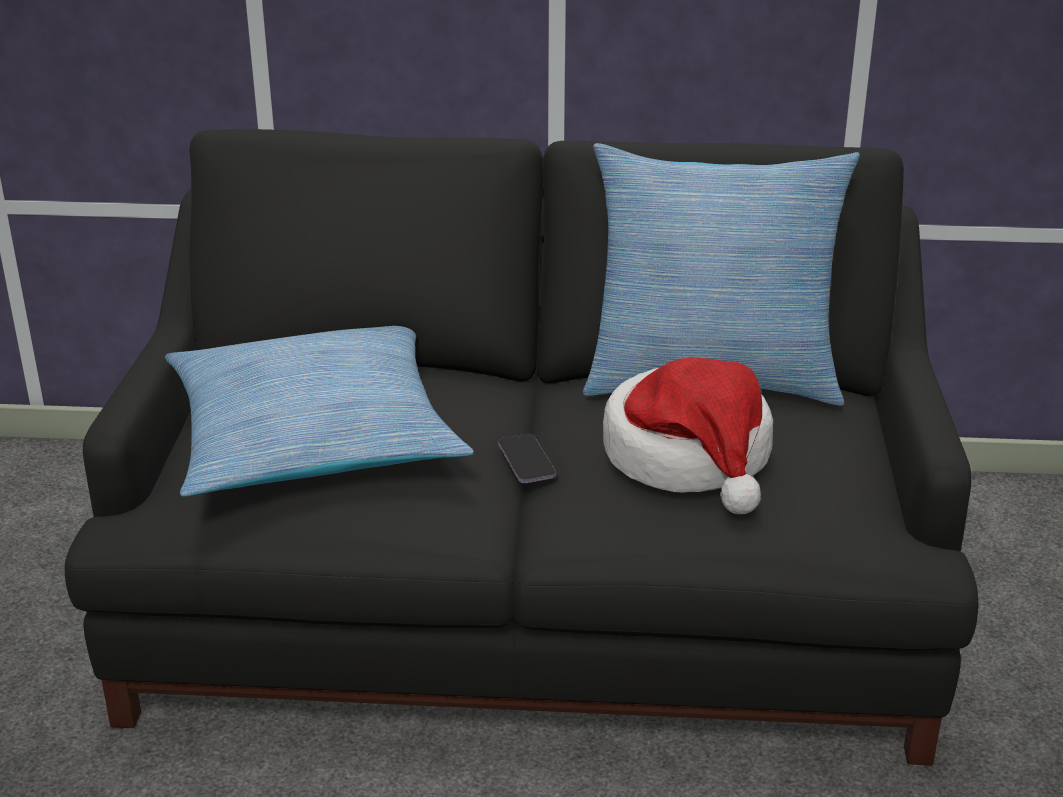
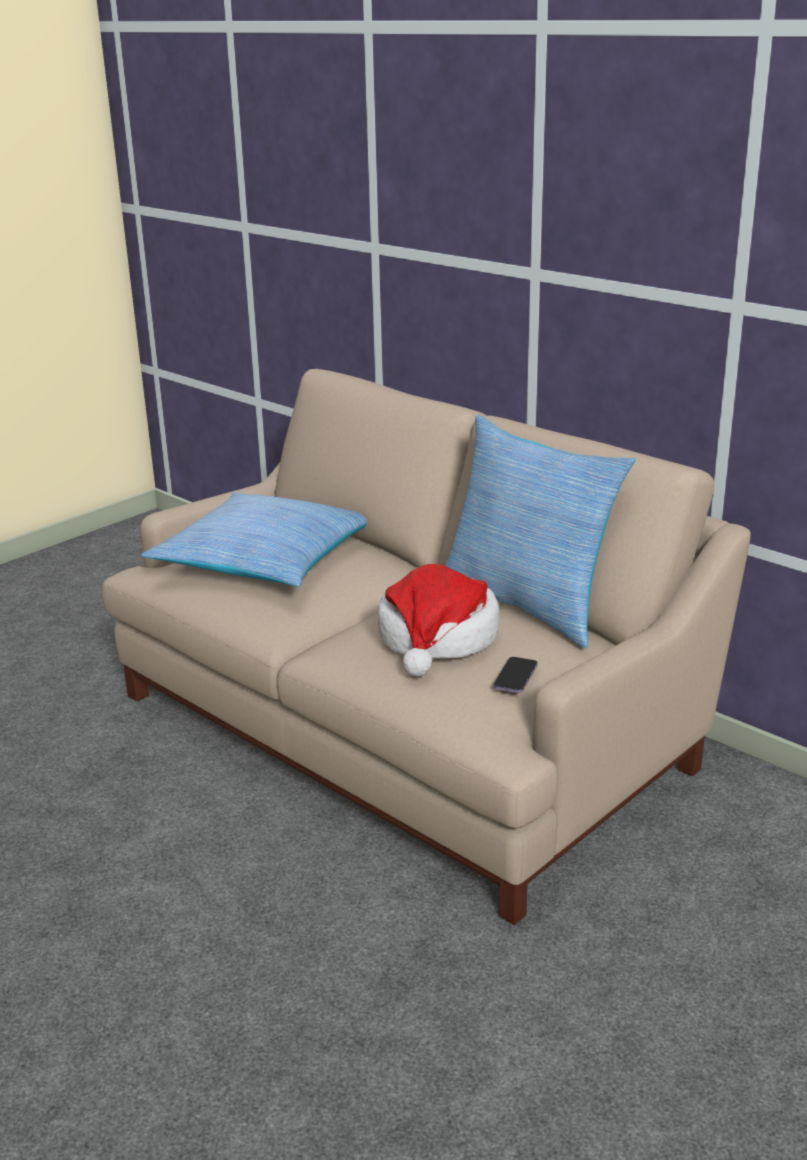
camera: 40 degrees right, 5 degrees down
black sofa [65,129,978,765] -> beige sofa [102,369,751,925]
phone [498,434,556,483] -> phone moved to [494,657,537,693]

